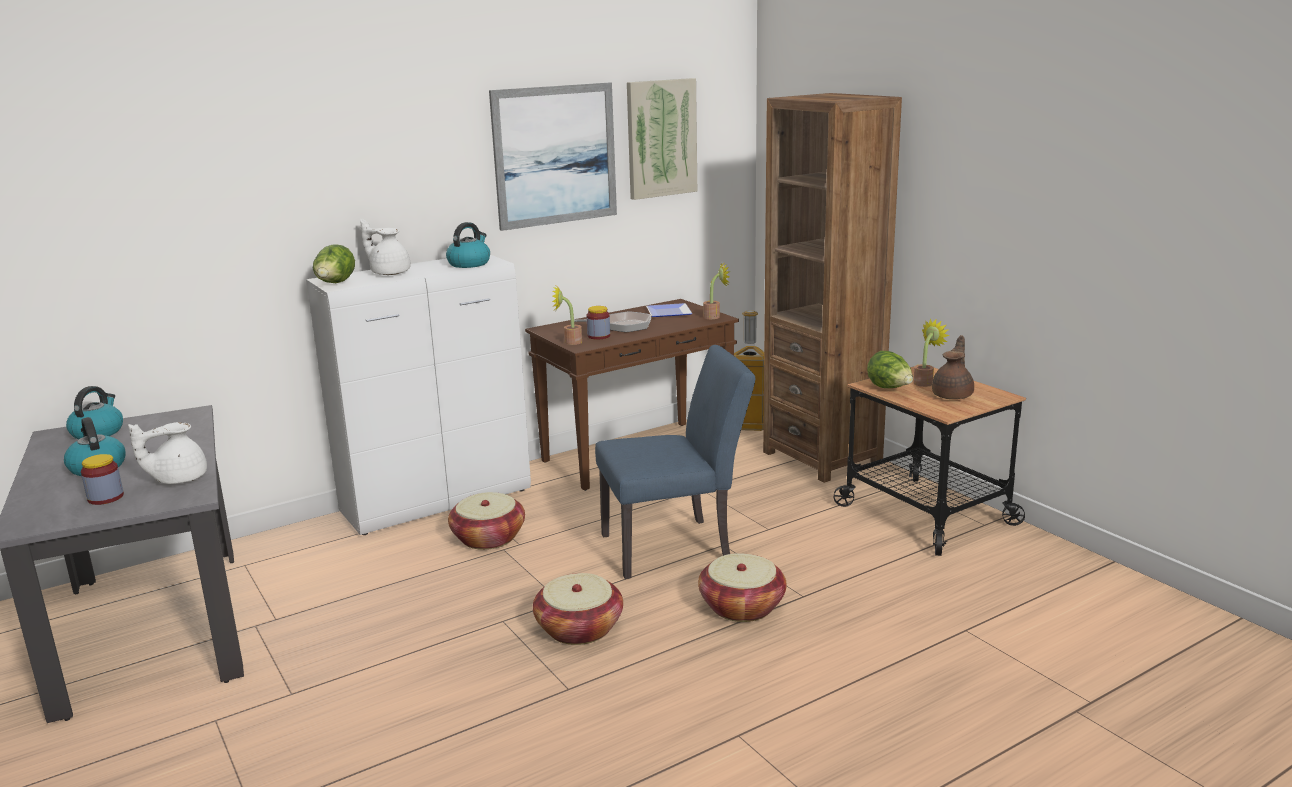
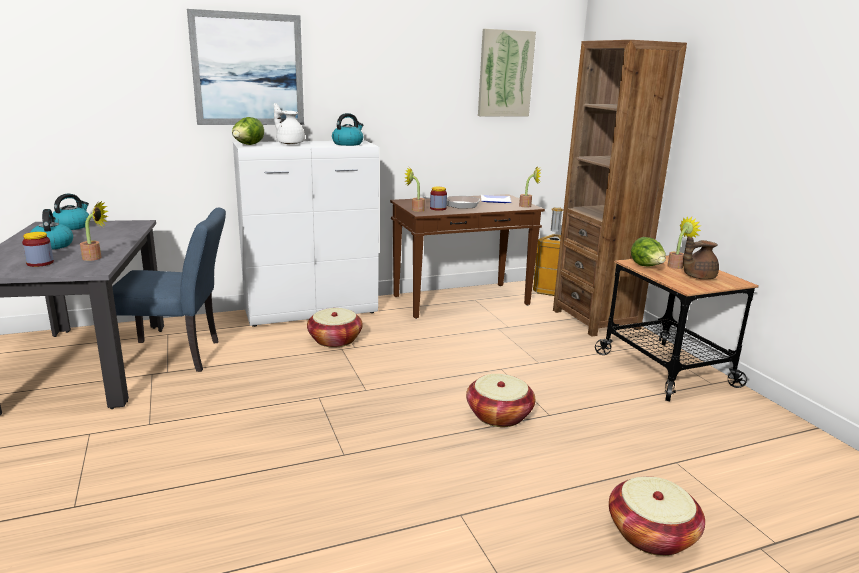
camera: 10 degrees right, 0 degrees up
white teapot [128,422,207,484] -> potted plant [80,201,108,261]
picture [489,83,617,231] -> picture moved to [187,9,304,125]
basket [533,573,623,645] -> basket moved to [609,476,705,556]
blue chair [595,345,755,579] -> blue chair moved to [112,208,226,372]
brown teapot [932,335,974,399] -> brown teapot turned 150 degrees counterclockwise [683,237,719,279]

